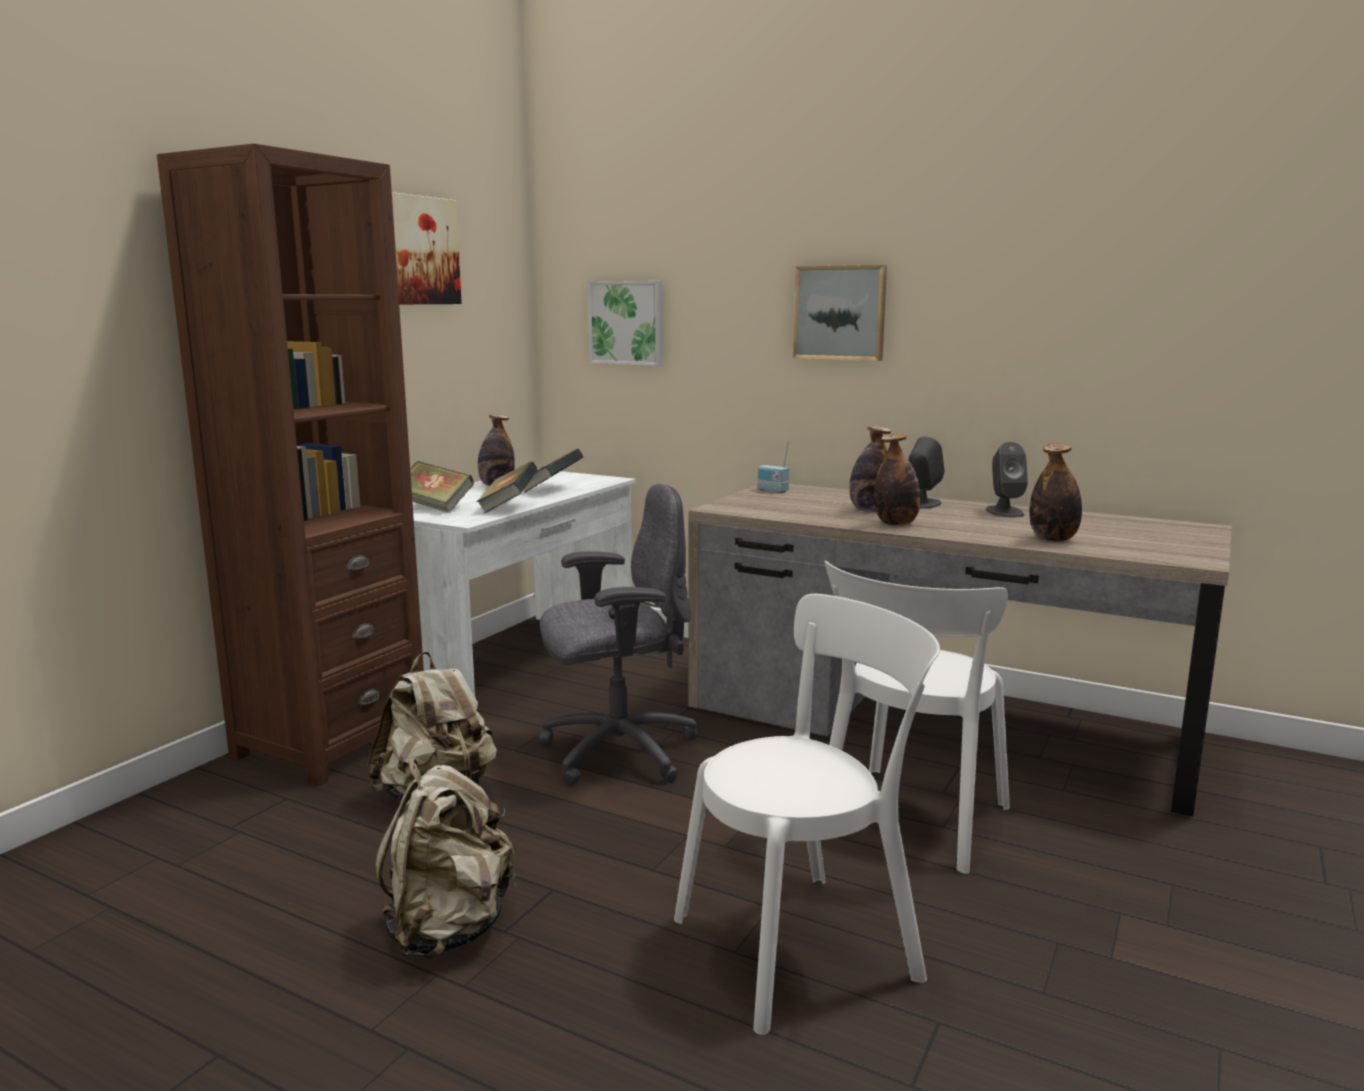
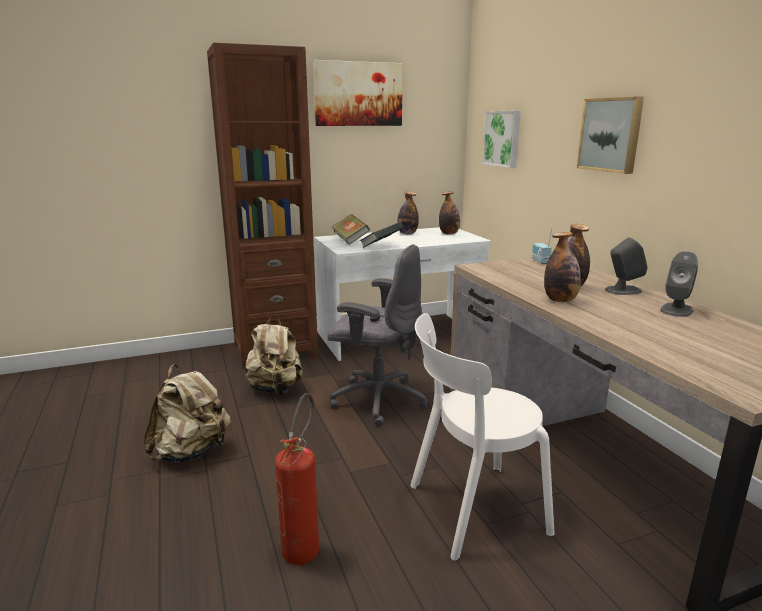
camera: 40 degrees right, 5 degrees up
book [524,449,583,493] -> none
white chair [674,594,940,1035] -> fire extinguisher [275,393,319,565]
bottle [1029,443,1082,542] -> bottle moved to [439,191,460,234]

